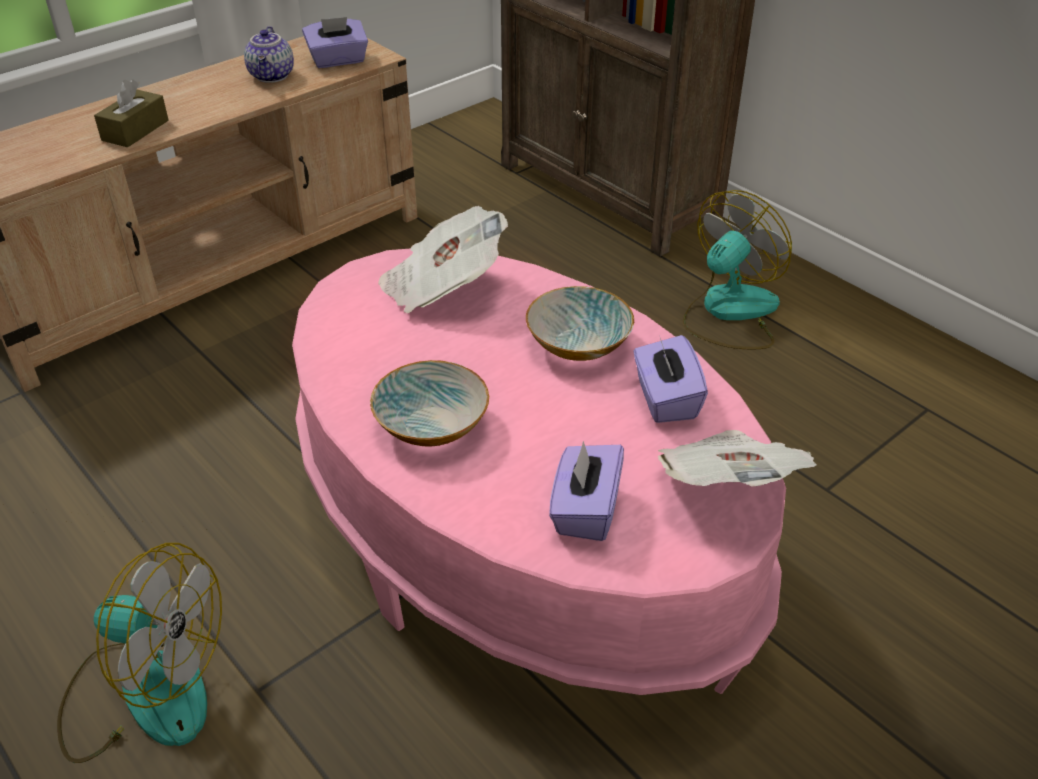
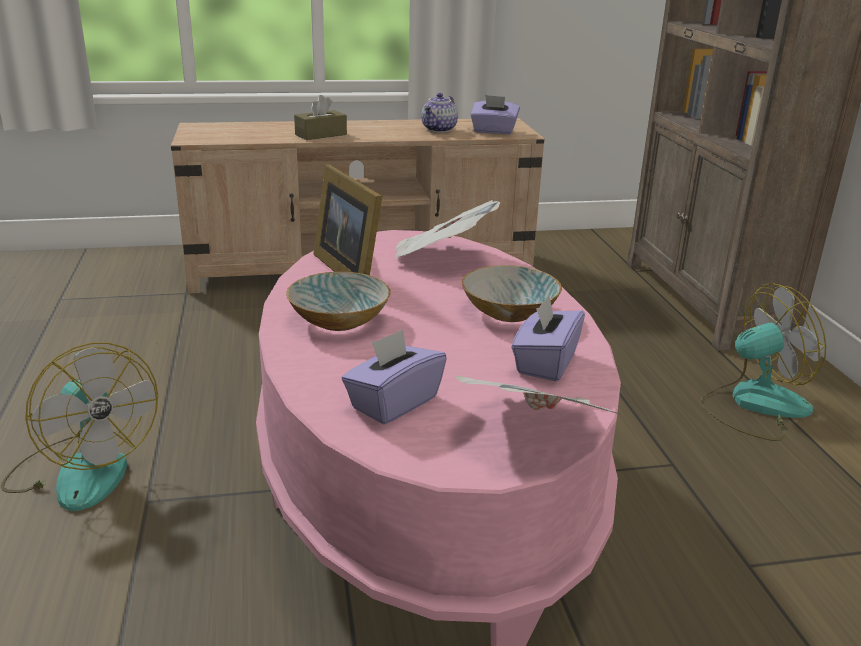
camera: 30 degrees right, 15 degrees down
none -> picture frame [313,164,382,275]

